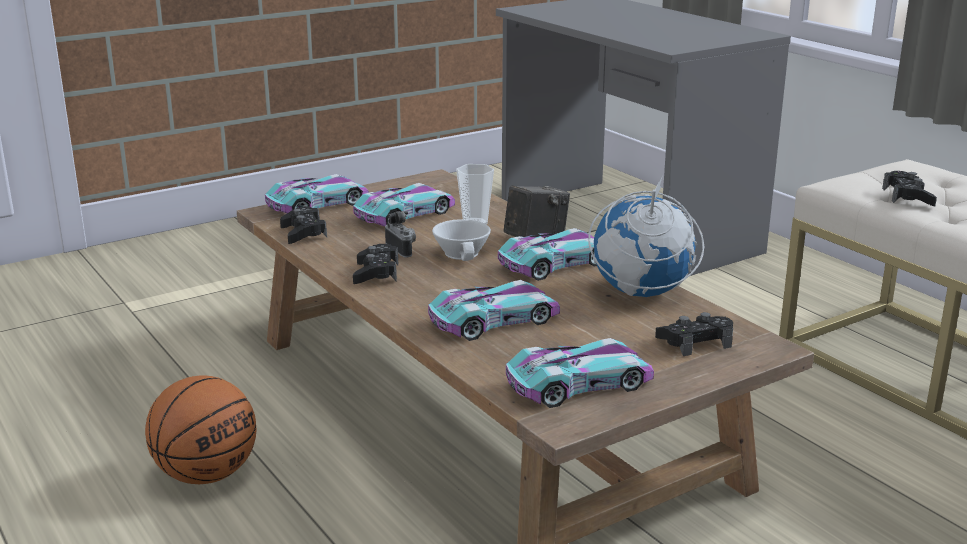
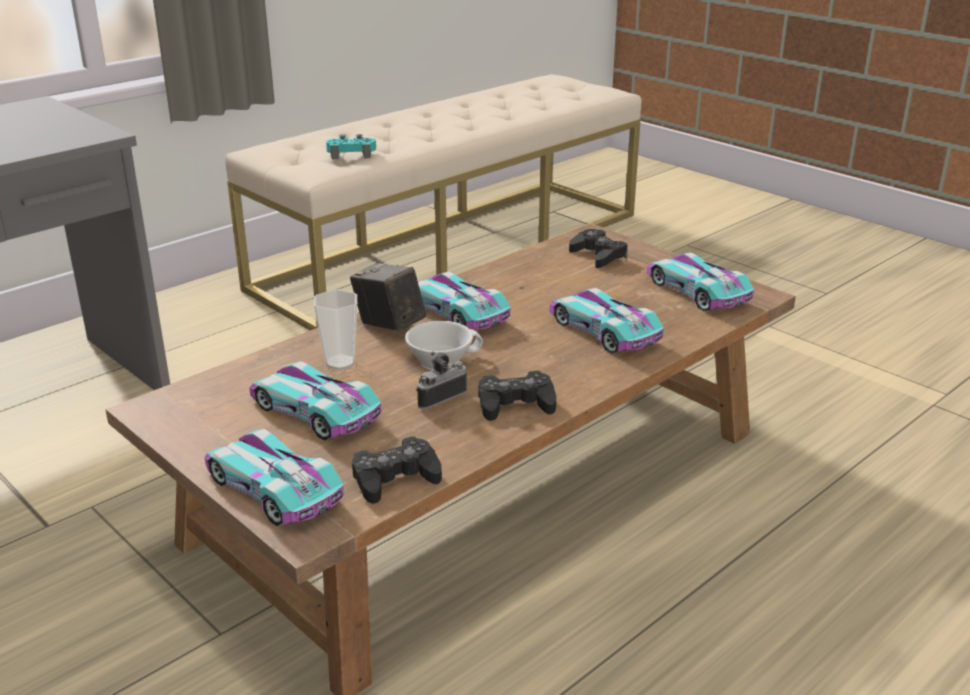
camera: 100 degrees left, 5 degrees up
basketball [145,375,256,484] -> none
globe [588,176,705,297] -> none
black game controller [882,171,937,206] -> turquoise game controller [326,134,376,159]

